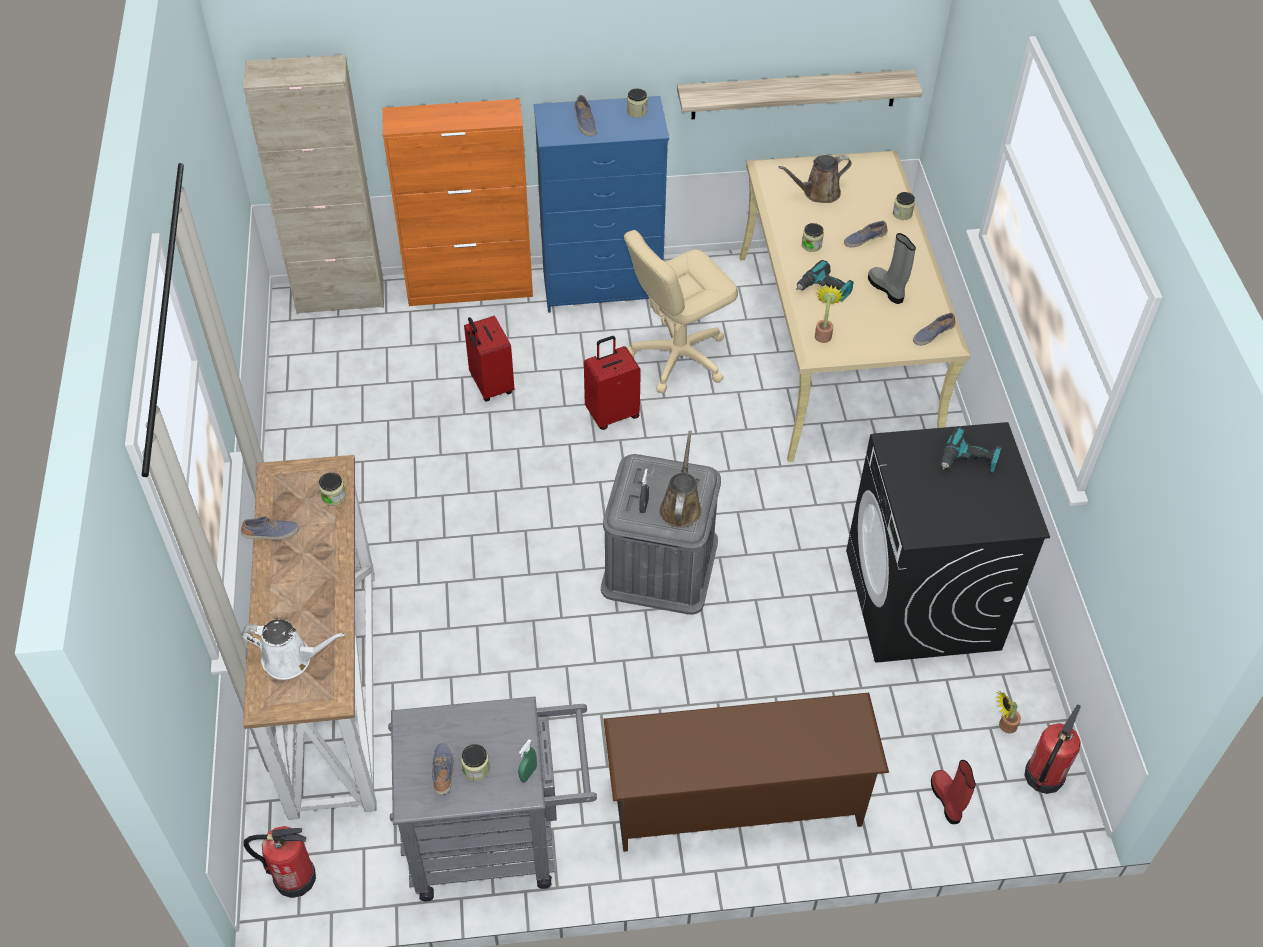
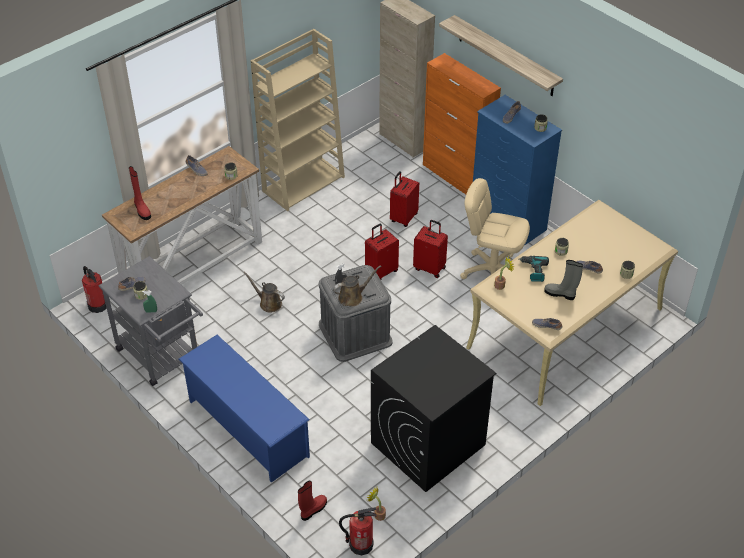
camera: 55 degrees right, 5 degrees down
white watering can [242,619,346,680] -> red boot [129,166,151,220]
brown shoe rack [603,693,889,852] -> blue shoe rack [179,335,310,483]
shelf [677,70,923,119] -> shelf moved to [439,15,563,96]
brown watering can [779,155,852,203] -> brown watering can moved to [243,271,285,312]
grey boot [868,233,916,304] -> grey boot turned 90 degrees counterclockwise [544,260,583,300]
power drill [940,427,1002,473] -> none
none -> beige bookcase [250,29,345,211]
none -> red suitcase [365,224,399,280]

